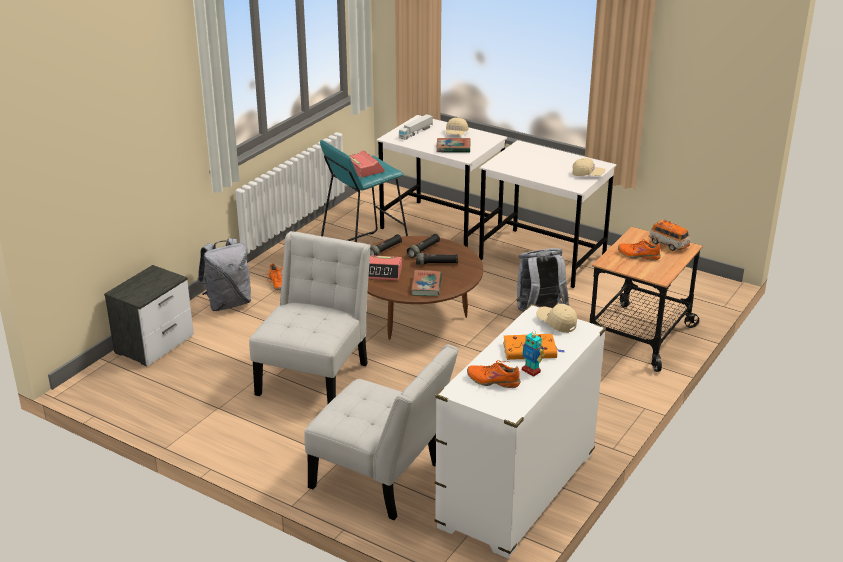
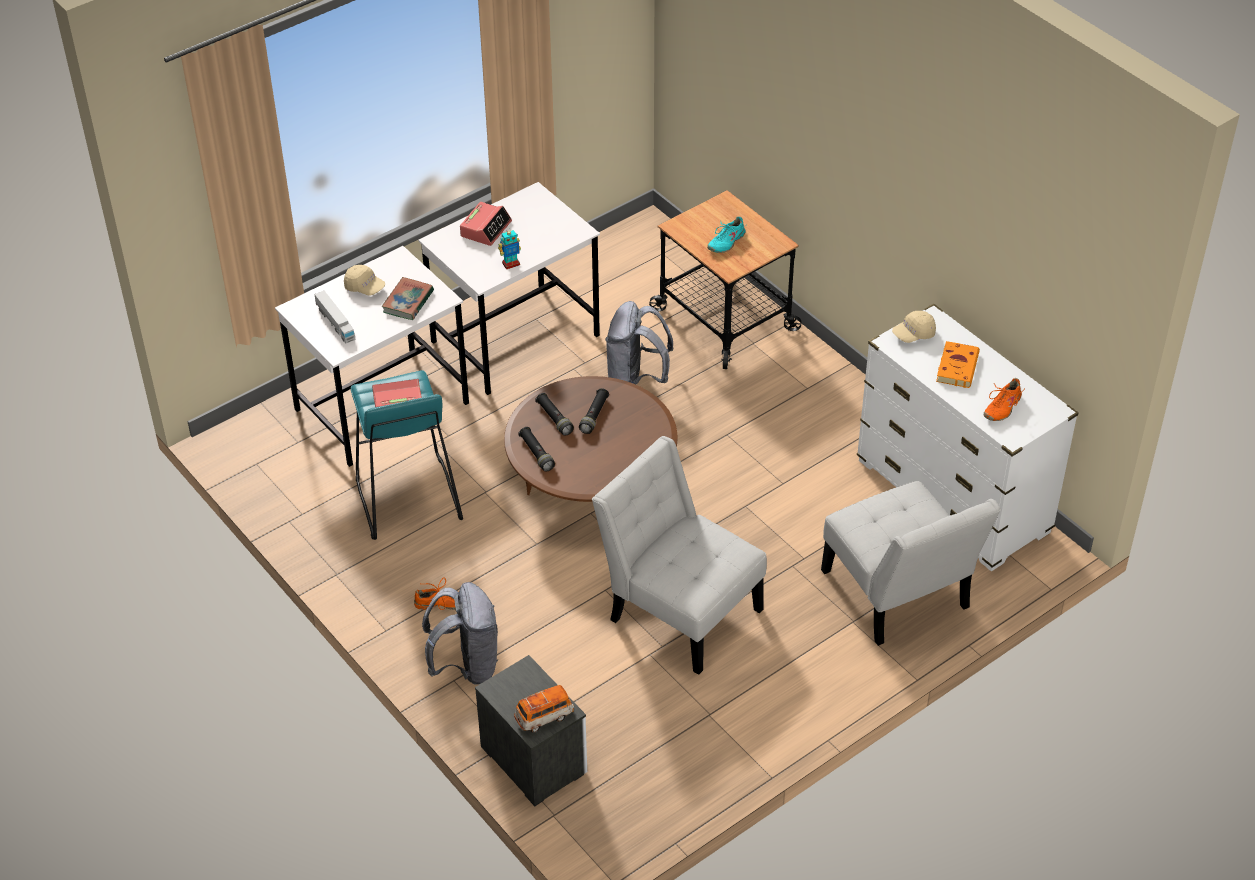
camera: 70 degrees left, 15 degrees up
white chair [304,344,459,520] -> white chair turned 105 degrees clockwise [821,481,1001,646]
alarm clock [368,255,402,281] -> alarm clock moved to [460,202,512,246]
book [411,270,442,296] -> none
toy robot [522,331,545,377] -> toy robot moved to [498,230,521,269]
beige cap [572,158,606,176] -> none
orange shoe [618,239,661,261] -> turquoise shoe [707,216,746,253]
toy car [649,219,690,251] -> toy car moved to [514,685,574,733]

